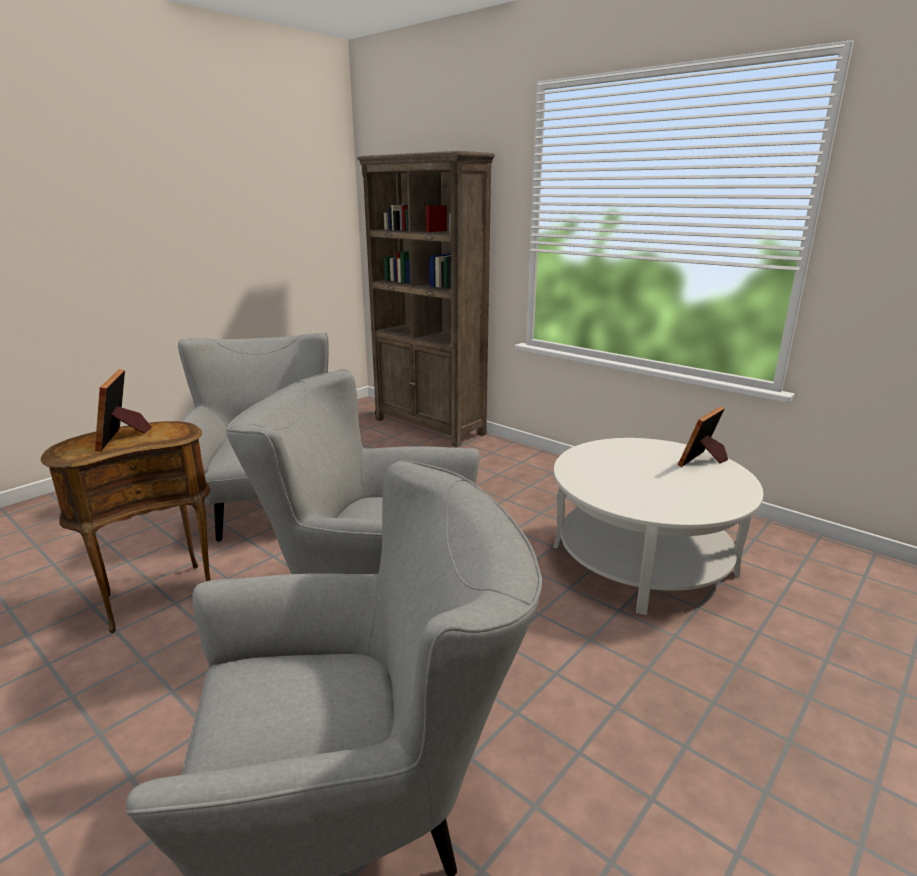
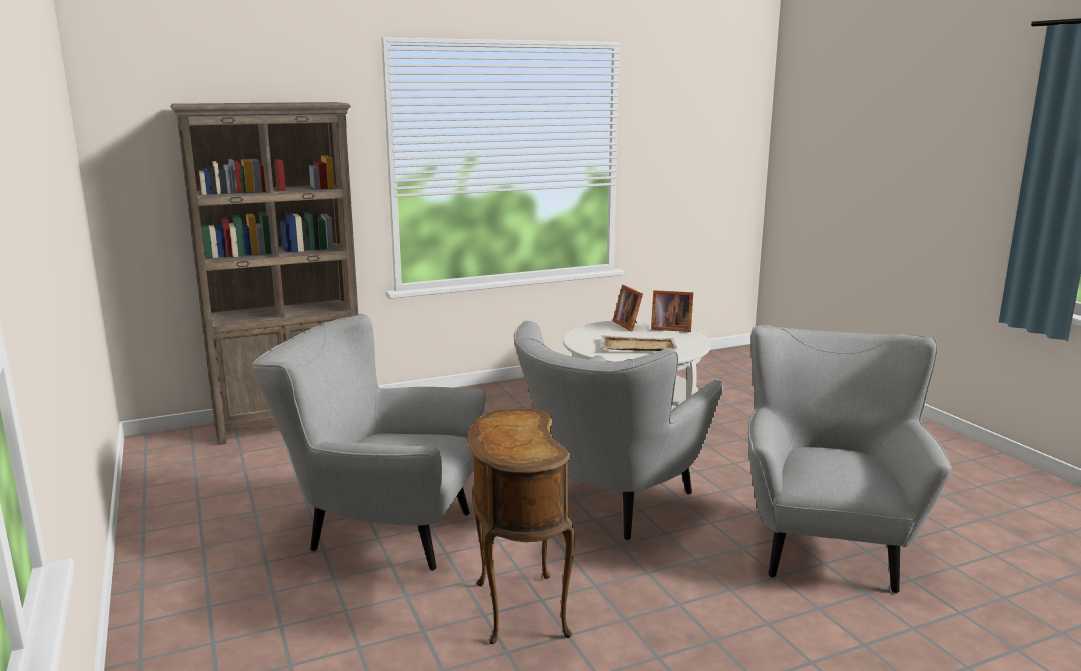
camera: 65 degrees left, 5 degrees down
picture frame [95,369,152,452] -> picture frame moved to [651,290,693,332]
none -> beige tray [601,335,677,351]

